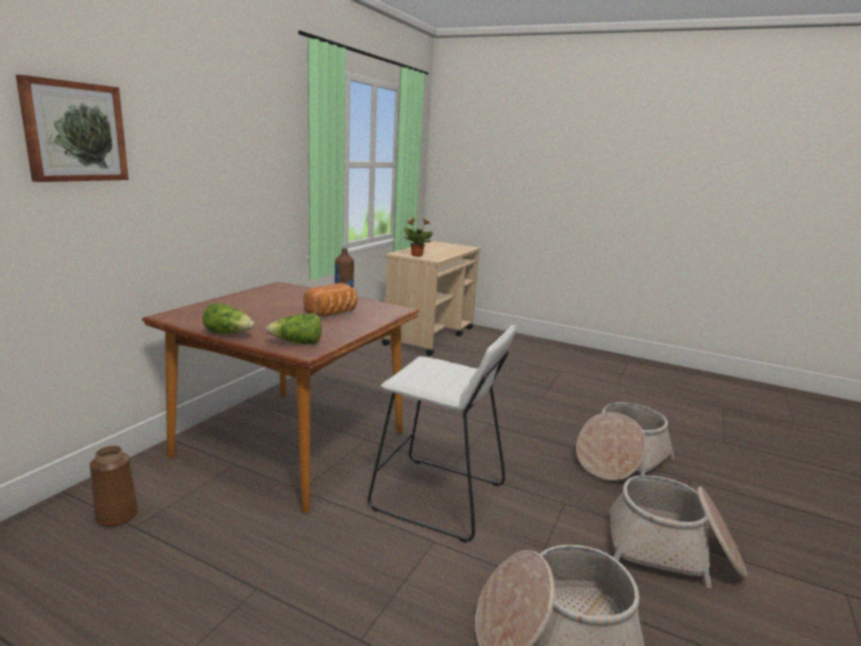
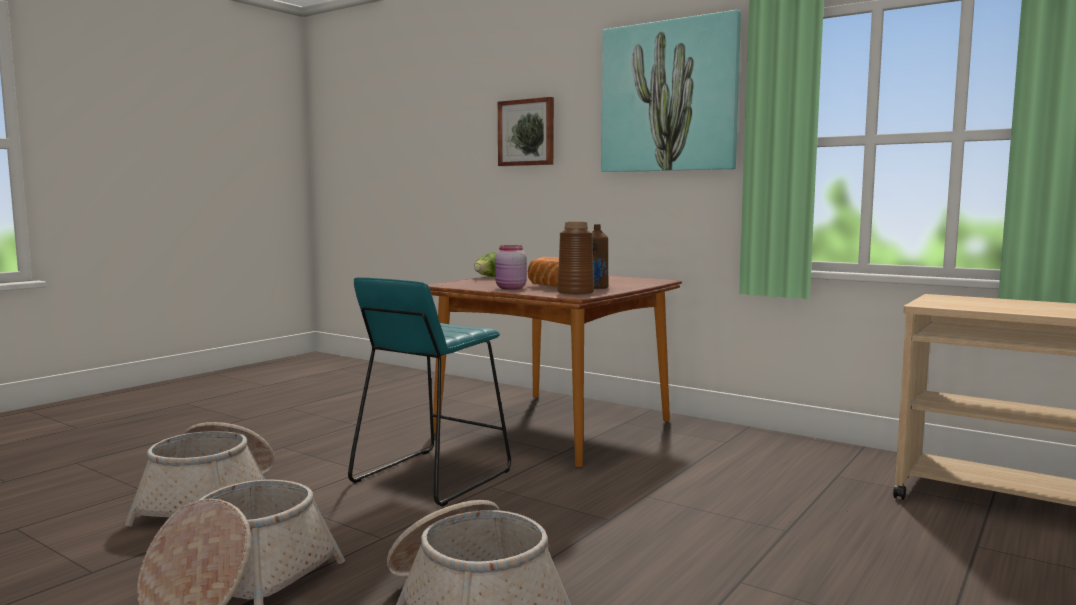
camera: 100 degrees right, 10 degrees down
brown vase [90,446,138,527] -> brown vase moved to [557,222,594,295]
lettuce [266,313,322,344] -> none
white stool [368,325,516,543] -> turquoise stool [348,277,511,506]
potted plant [403,218,434,257] -> none
none -> pink jar [495,245,527,290]
none -> picture [601,10,741,172]

